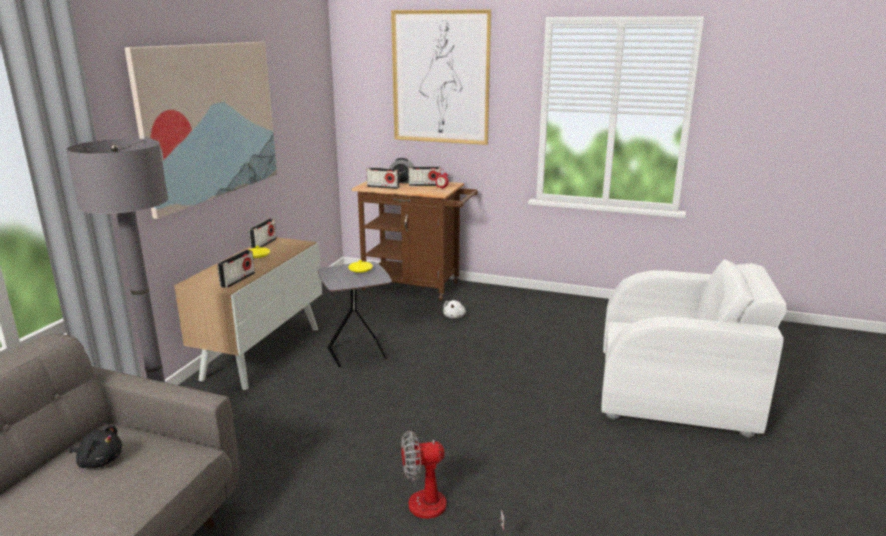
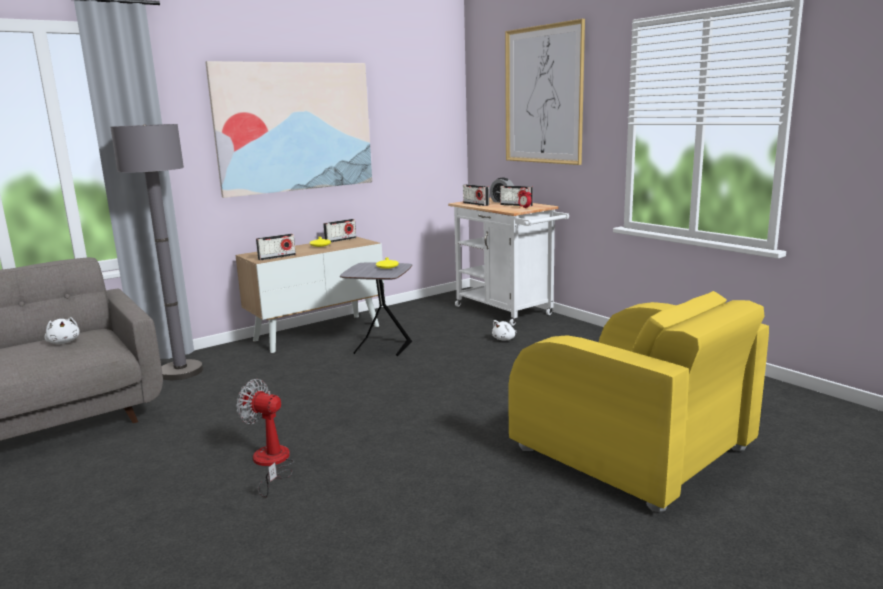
camera: 35 degrees right, 5 degrees down
black plush toy [70,425,122,468] -> white plush toy [45,317,80,344]
brown cart [352,181,478,301] -> white cart [448,198,569,326]
white armchair [601,259,787,438] -> yellow armchair [508,291,769,512]

